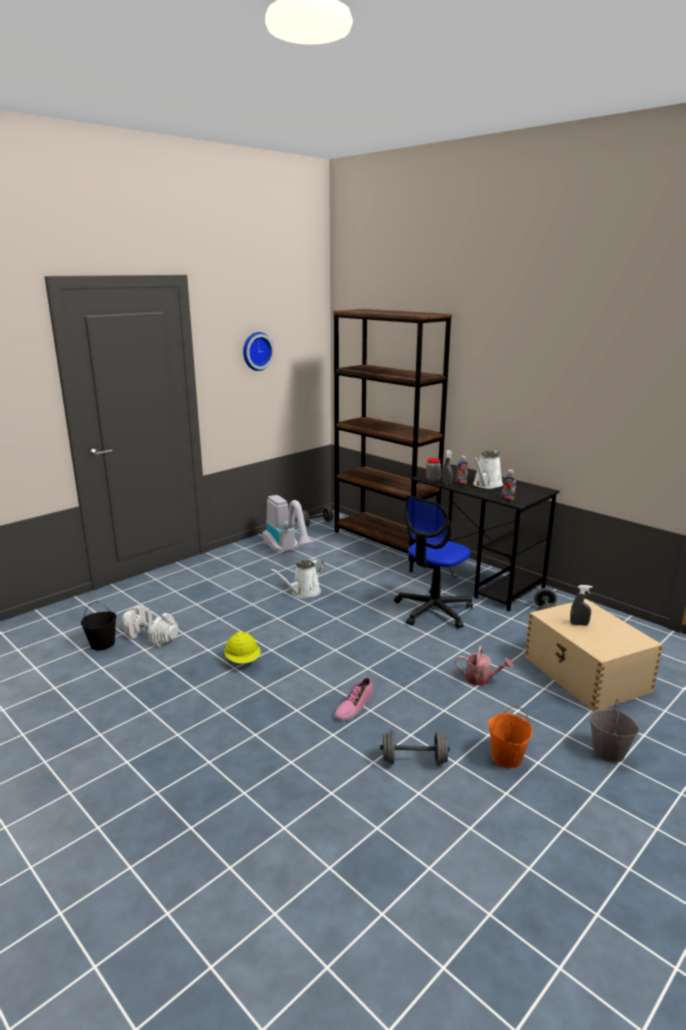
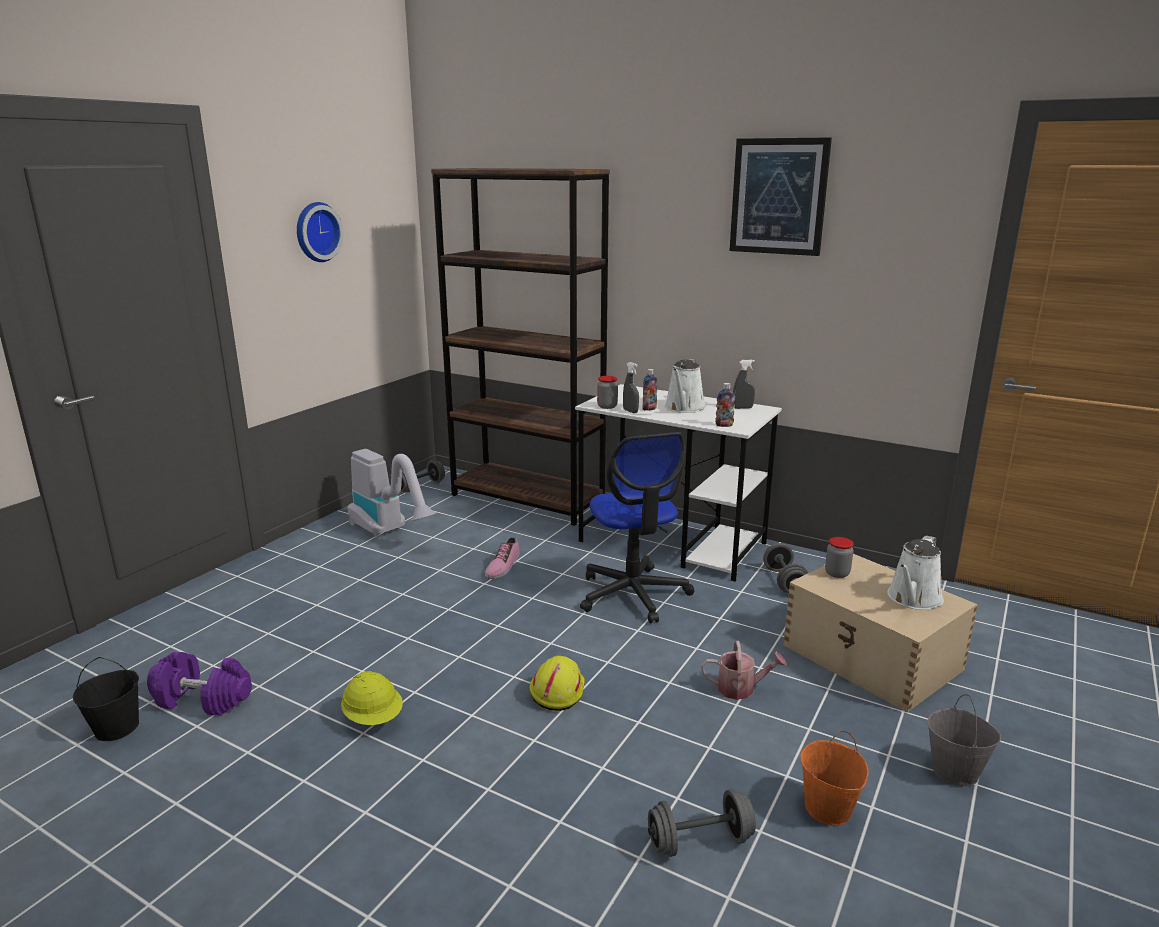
camera: 15 degrees left, 0 degrees up
white dumbbell [122,605,178,646] -> purple dumbbell [147,652,252,716]
white watering can [270,559,325,598] -> white watering can moved to [887,535,944,610]
shoe [334,677,373,721] -> shoe moved to [485,537,520,579]
office chair [394,495,473,629] -> office chair turned 45 degrees counterclockwise [580,432,694,623]
black desk [409,465,559,611] -> white desk [575,384,782,582]
grey spray bottle [570,585,593,626] -> grey spray bottle moved to [733,360,755,409]
none -> yellow hard hat [530,656,585,711]
none -> picture [729,138,832,256]
none -> jar [825,537,853,578]

